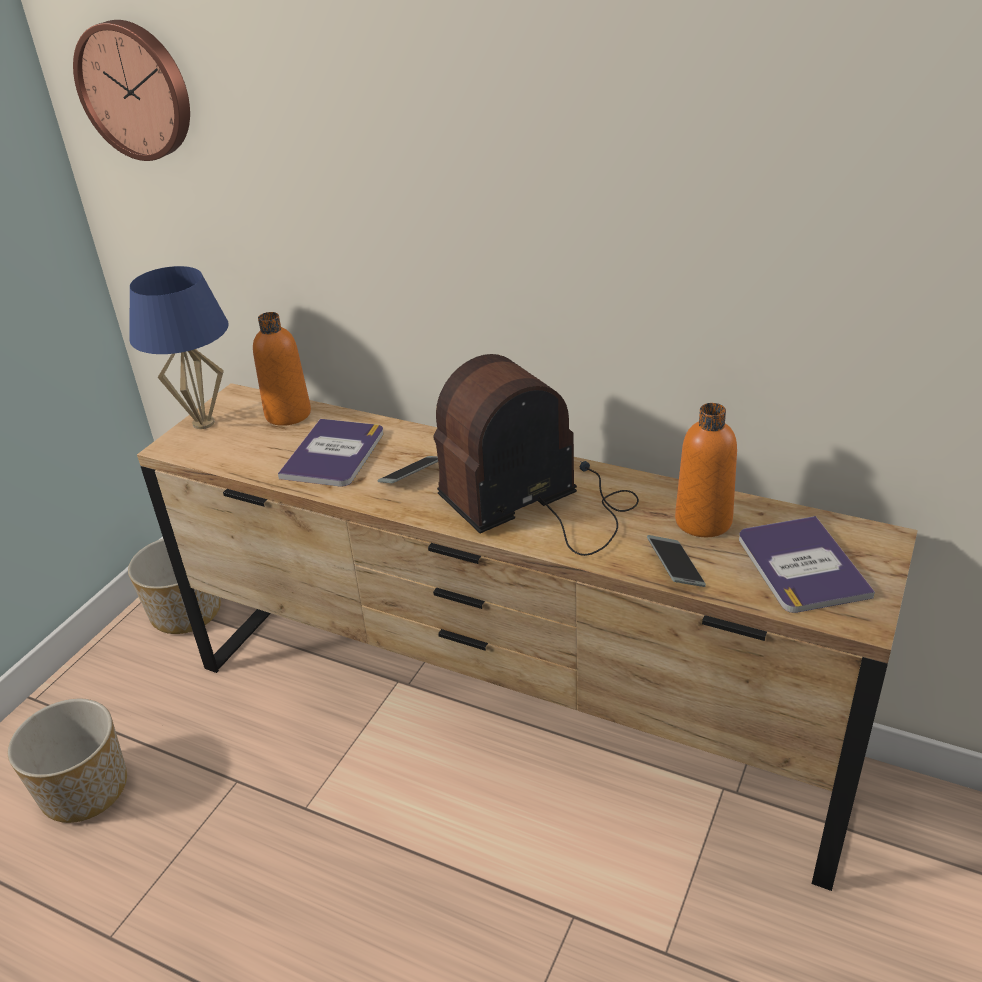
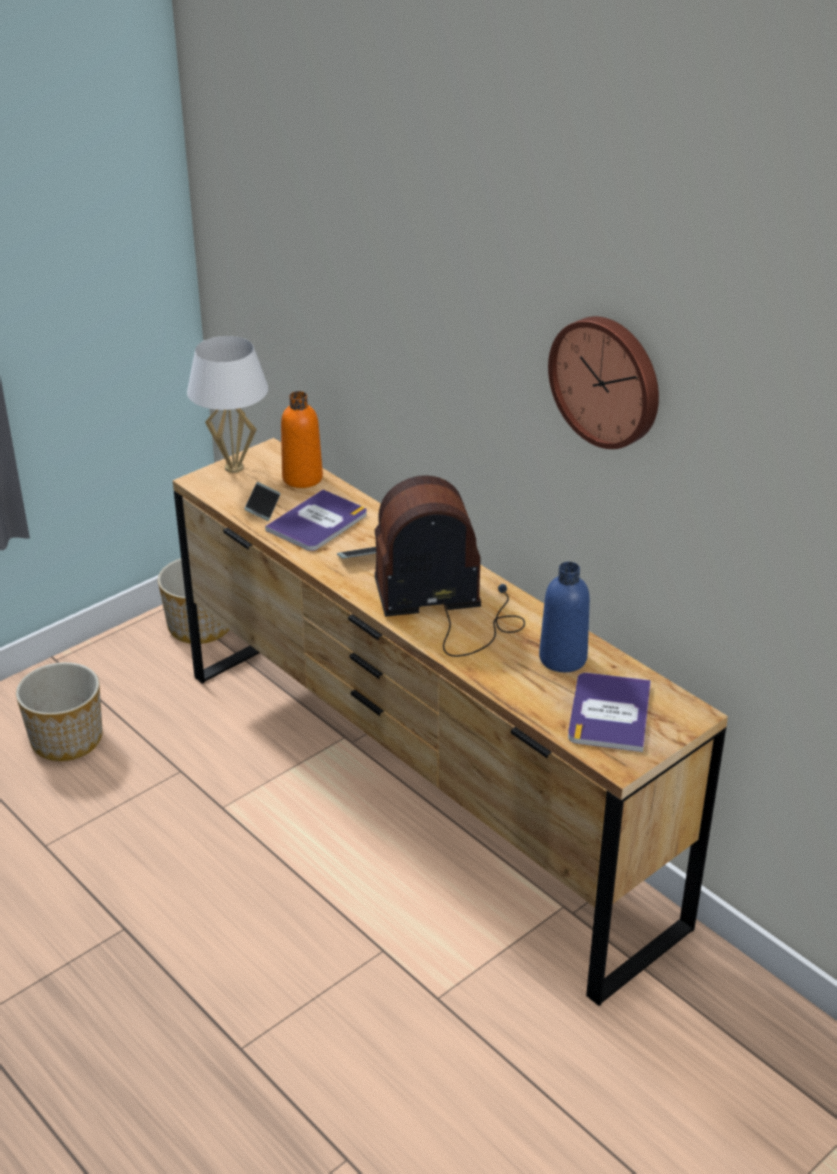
camera: 20 degrees right, 0 degrees up
wall clock [73,20,190,161] -> wall clock moved to [548,316,659,449]
blue table lamp [130,266,229,429] -> white table lamp [187,336,268,473]
phone [647,535,706,587] -> phone moved to [244,482,281,521]
orange bottle [675,403,737,537] -> blue bottle [539,562,590,672]

